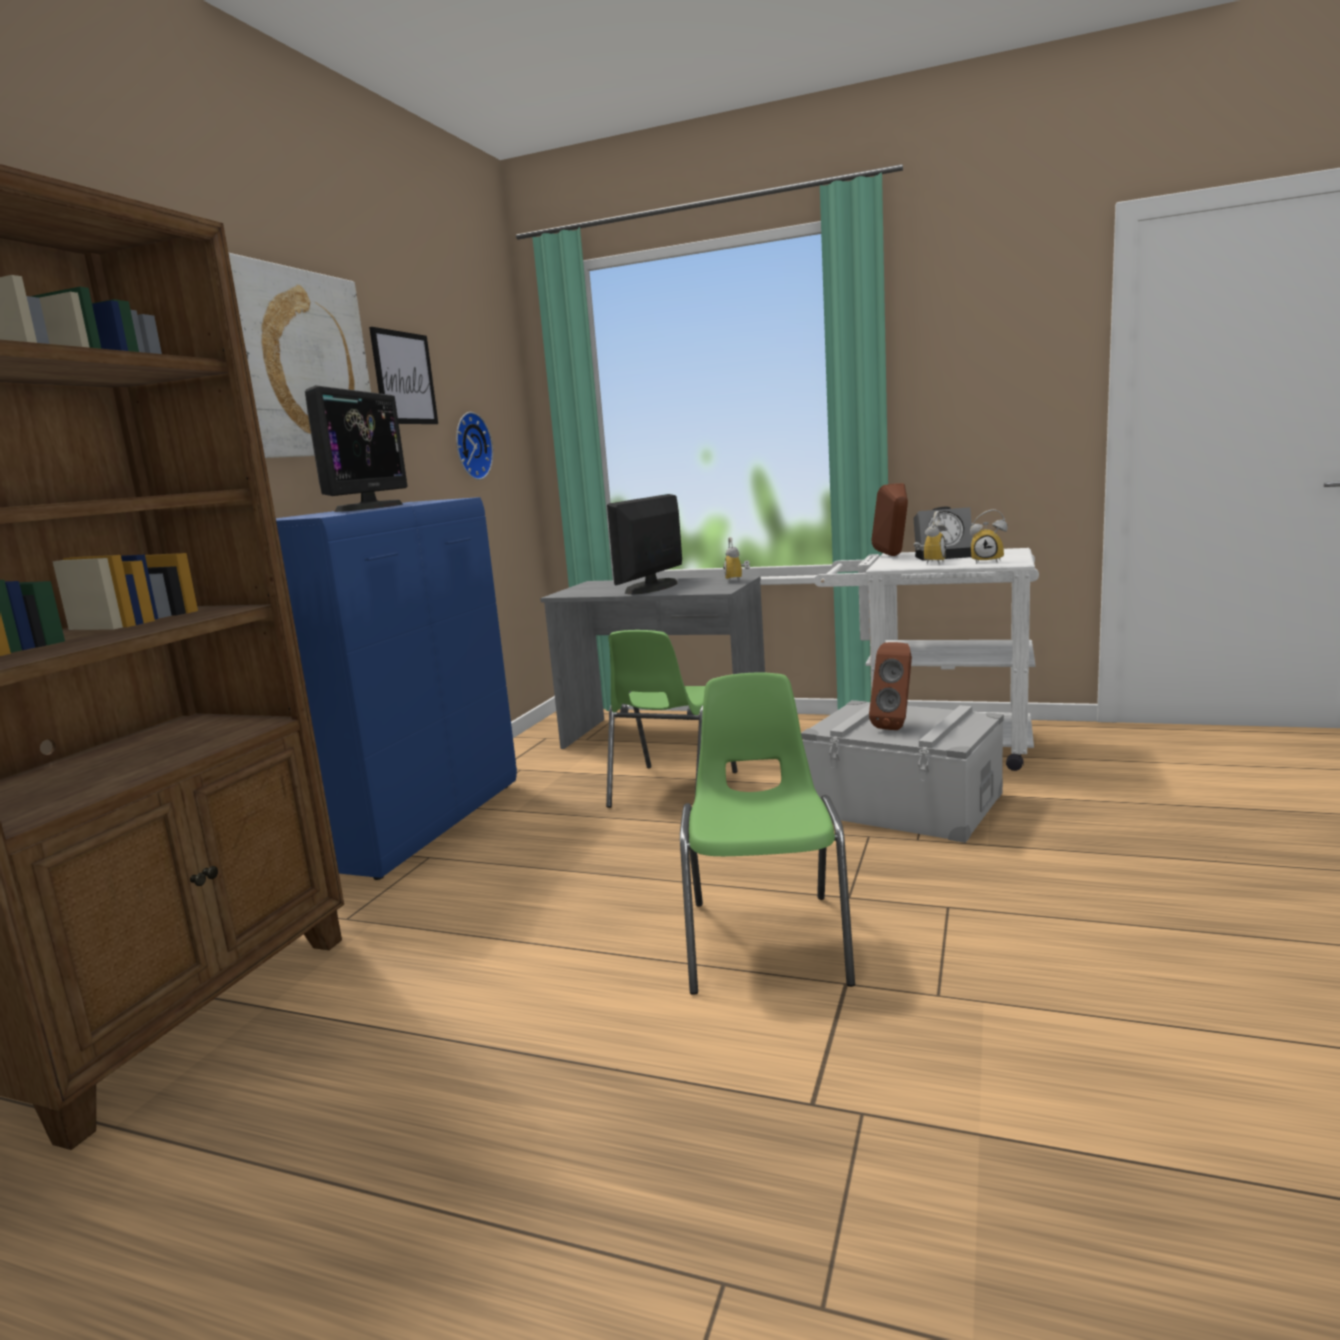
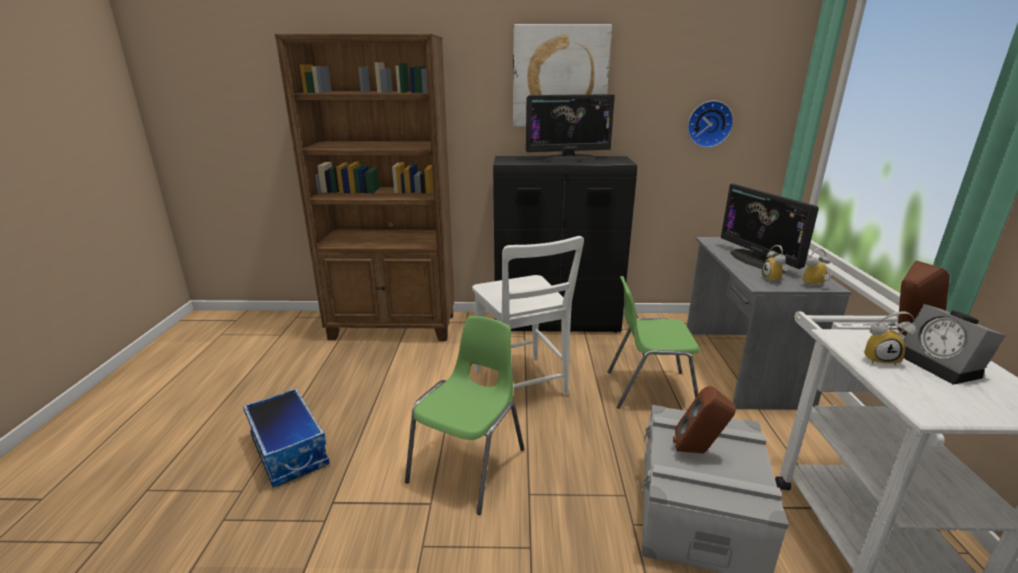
camera: 70 degrees right, 10 degrees up
blue cabinet [276,497,517,880] -> black cabinet [493,156,637,333]
picture [369,327,438,424] -> none
monitor [607,494,682,595] -> monitor turned 120 degrees counterclockwise [721,184,819,272]
green chair [680,672,855,995] -> green chair turned 45 degrees counterclockwise [405,316,524,515]
alarm clock [970,509,1008,564] -> alarm clock moved to [761,245,788,284]
none -> storage box [243,388,330,488]
none -> white chair [472,236,584,396]

